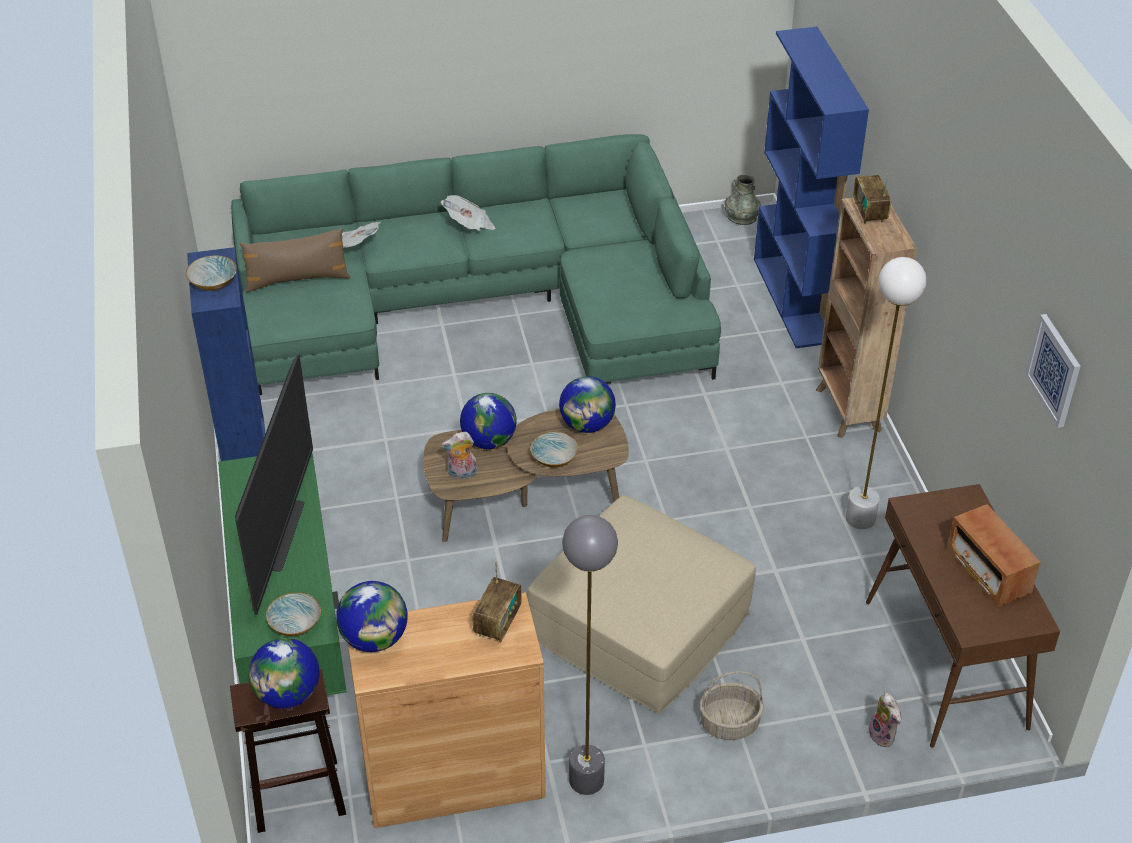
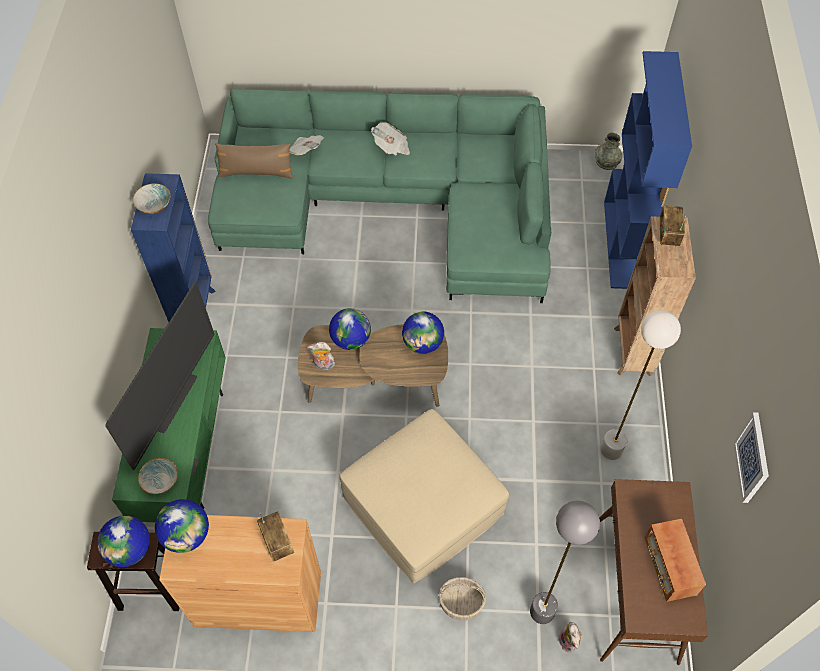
camera: 15 degrees right, 15 degrees up
radio [472,561,522,643] -> radio turned 60 degrees counterclockwise [257,511,294,562]
bowl [530,432,578,468] -> none
grey floor lamp [562,515,618,795] -> grey floor lamp moved to [530,501,600,624]

